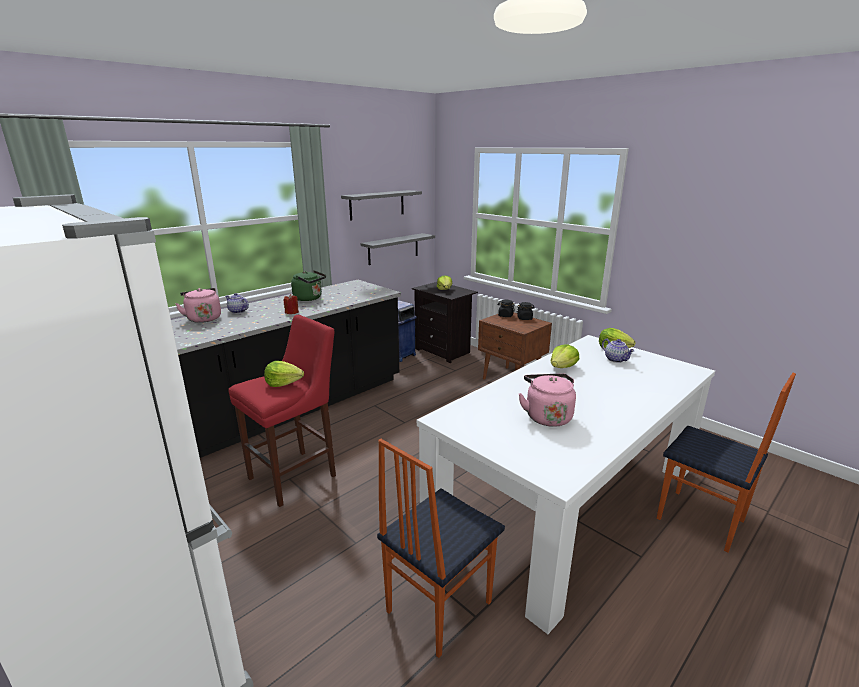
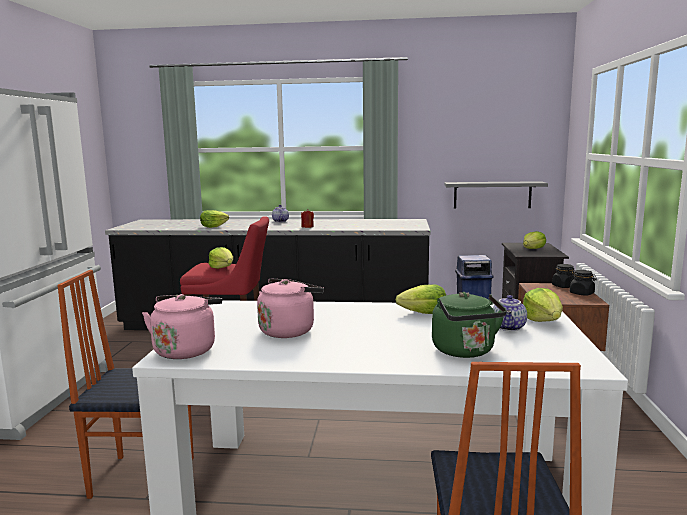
camera: 50 degrees right, 10 degrees down
pink kettle [176,288,221,323] -> pink kettle moved to [142,294,222,359]
green kettle [291,270,326,301] -> green kettle moved to [432,292,507,358]
grey shelf [341,190,422,221] -> none
none -> lettuce [200,210,229,228]

